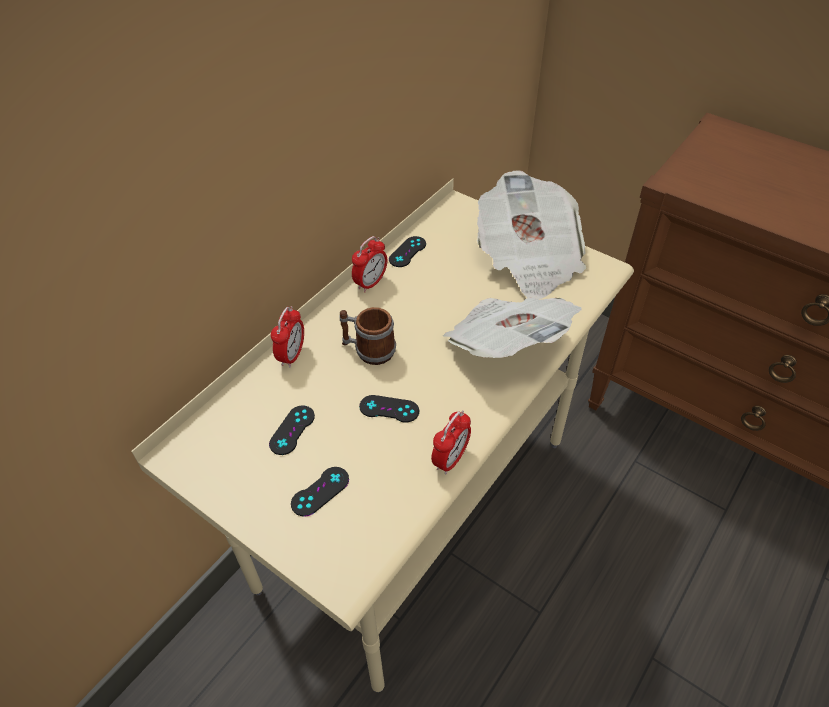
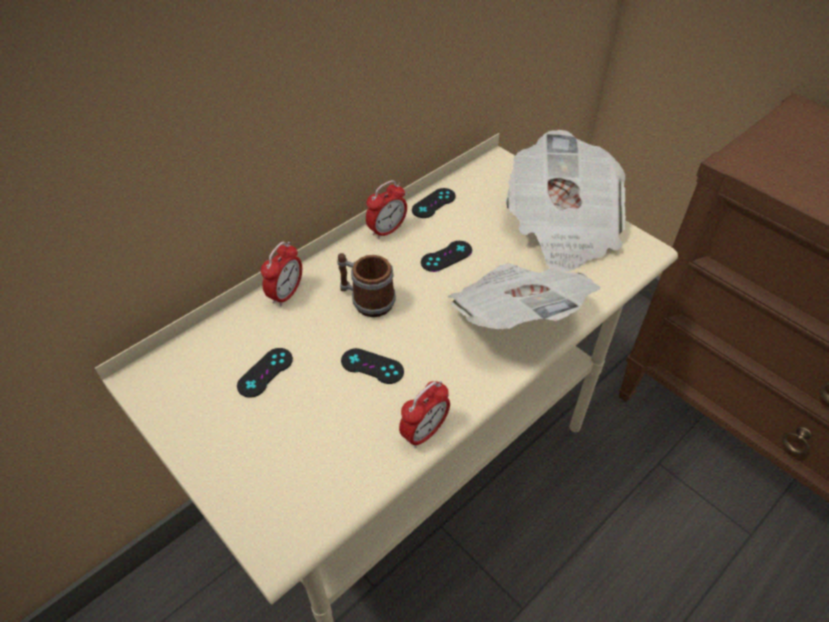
camera: 10 degrees right, 0 degrees up
black game controller [291,467,349,517] -> black game controller moved to [421,241,472,272]

